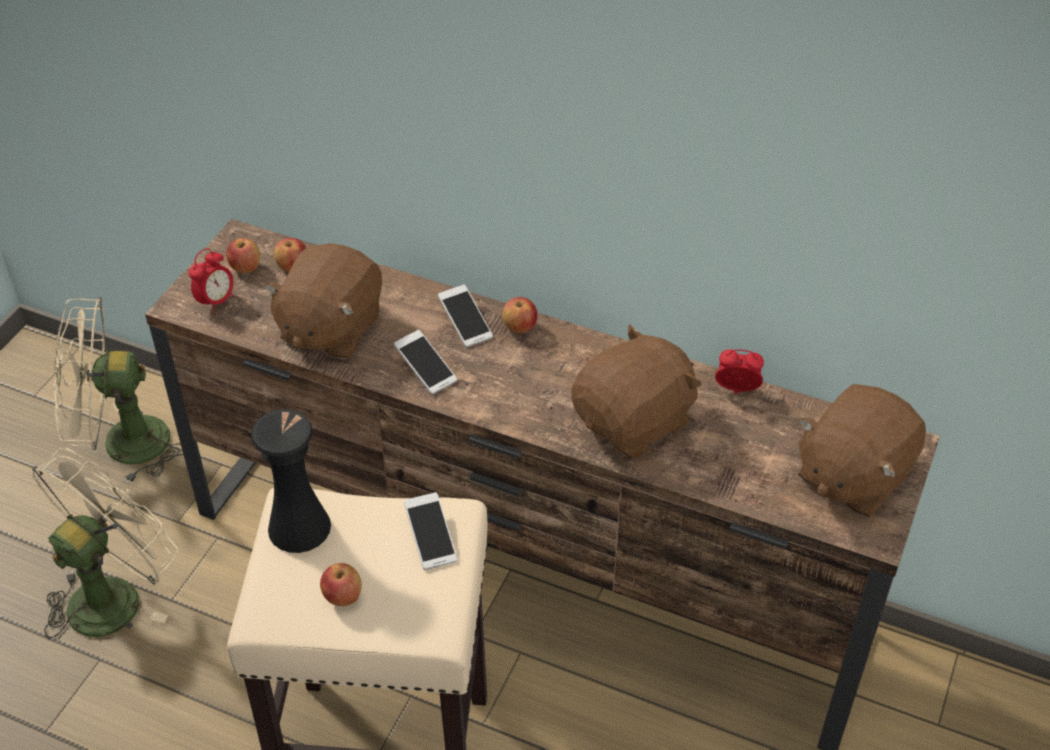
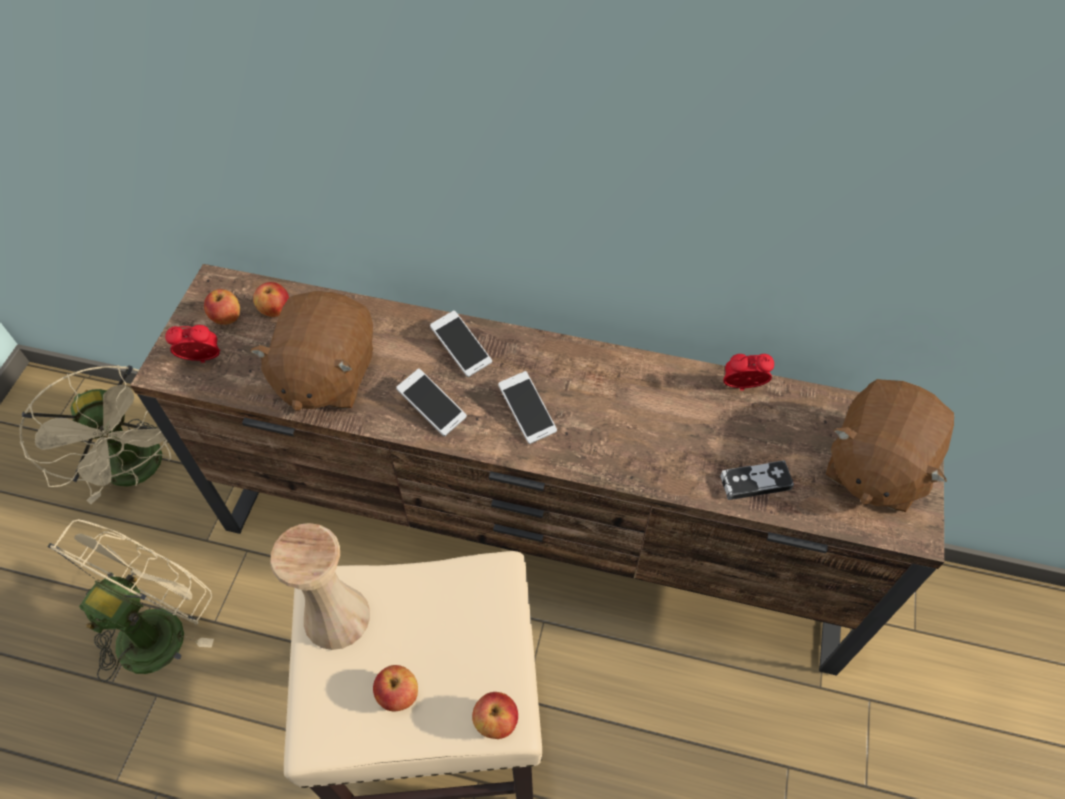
camera: 10 degrees left, 10 degrees up
beige fan [54,297,183,484] -> beige fan turned 105 degrees counterclockwise [19,365,171,504]
alarm clock [189,248,235,314] -> alarm clock turned 120 degrees counterclockwise [165,325,220,363]
black vase [251,409,331,553] -> beige vase [270,523,370,650]
phone [404,492,457,570] -> phone moved to [498,371,557,444]
apple [502,297,537,333] -> apple moved to [472,692,518,739]
brown plush toy [571,324,702,458] -> none
none -> game controller [720,460,794,500]

